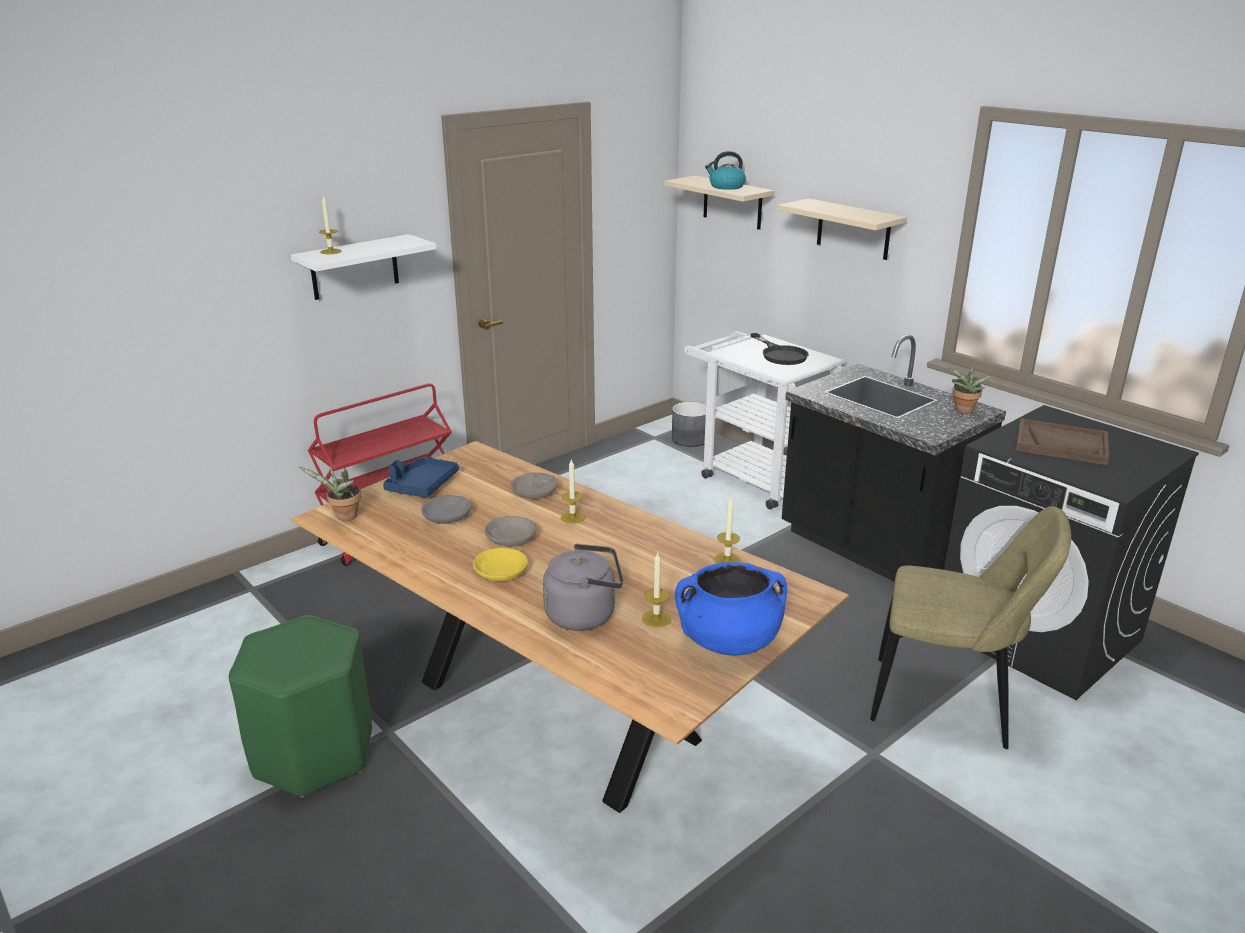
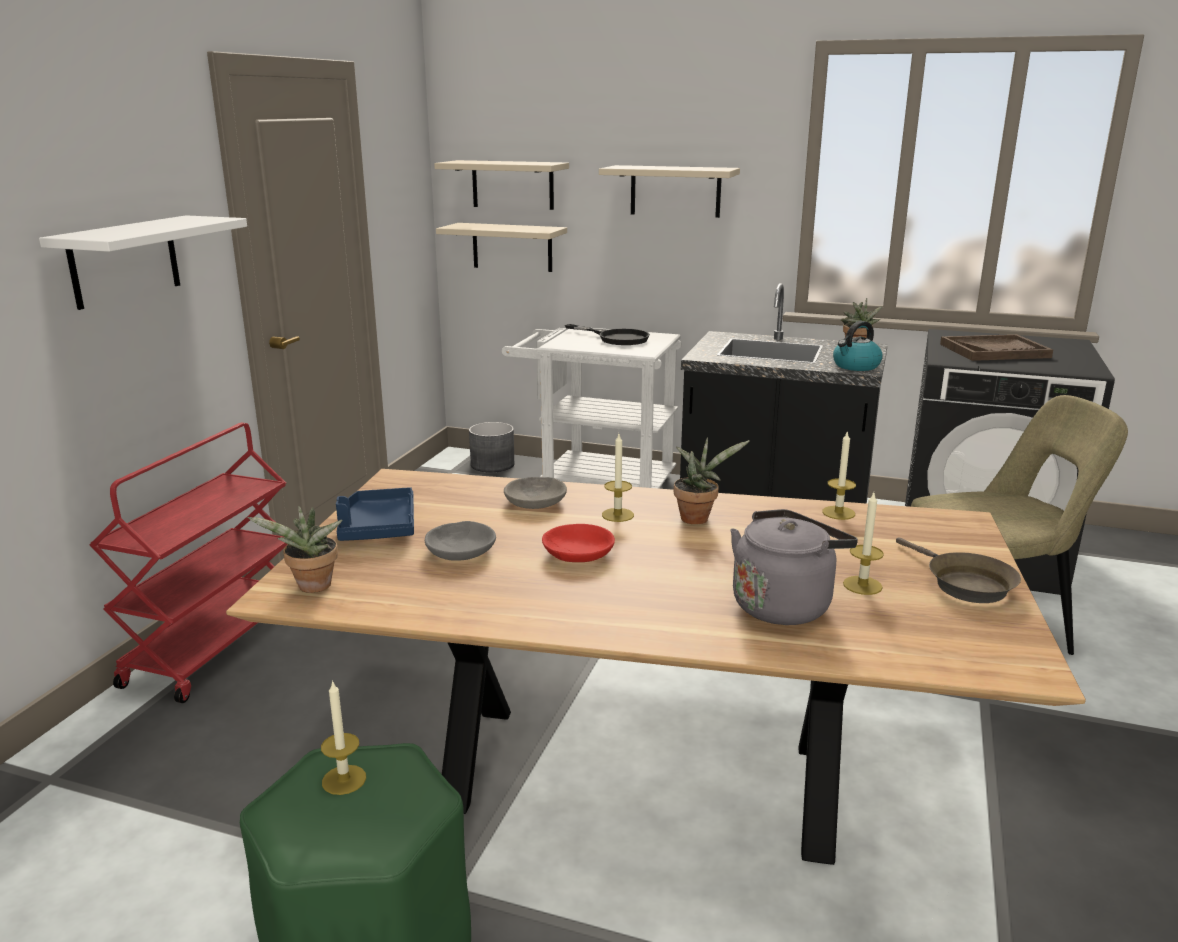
camera: 30 degrees left, 5 degrees down
candle [319,196,341,254] -> candle moved to [321,680,366,795]
yellow bowl [473,548,528,582] -> none
grey bowl [485,516,537,547] -> red bowl [542,524,615,562]
blue cooking pot [675,562,787,656] -> brown frying pan [896,537,1021,603]
kettle [705,151,746,190] -> kettle moved to [833,321,883,371]
none -> beige shelf [436,223,567,272]
none -> potted plant [674,437,749,524]

